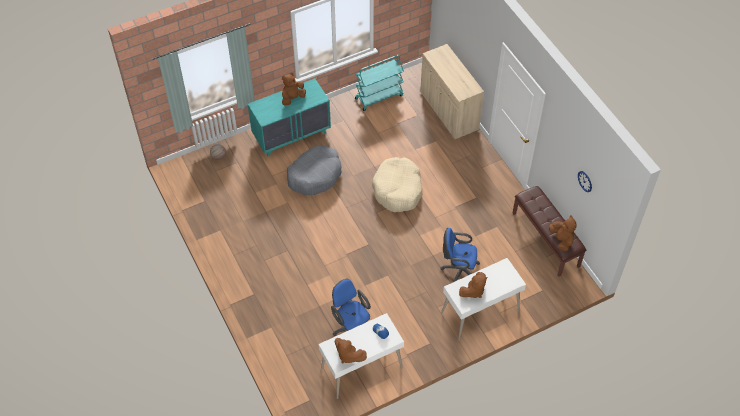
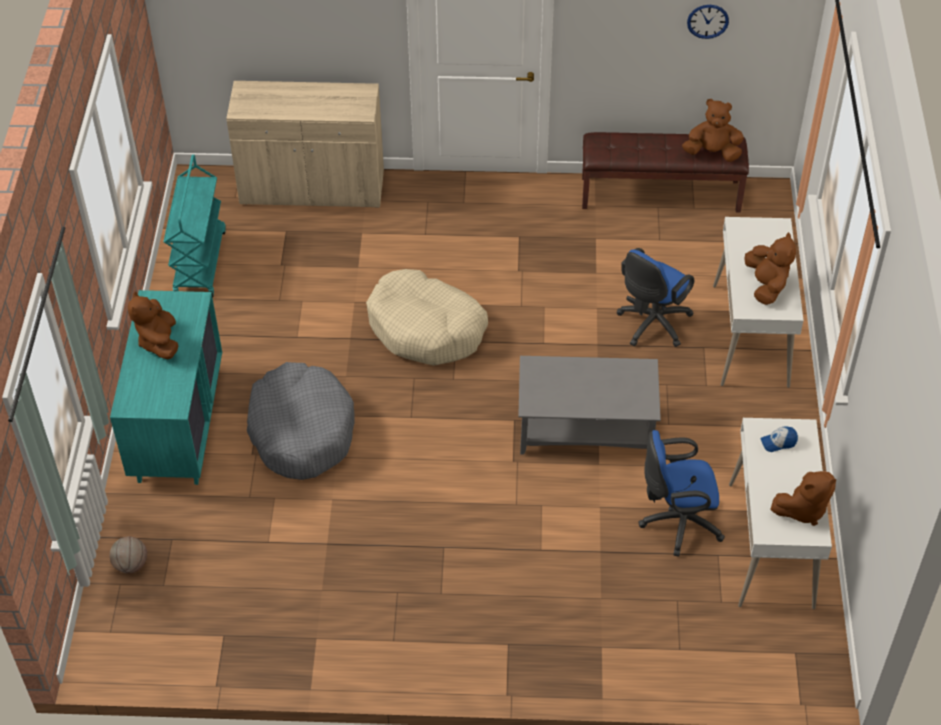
camera: 60 degrees left, 5 degrees down
none -> grey coffee table [518,356,661,455]

